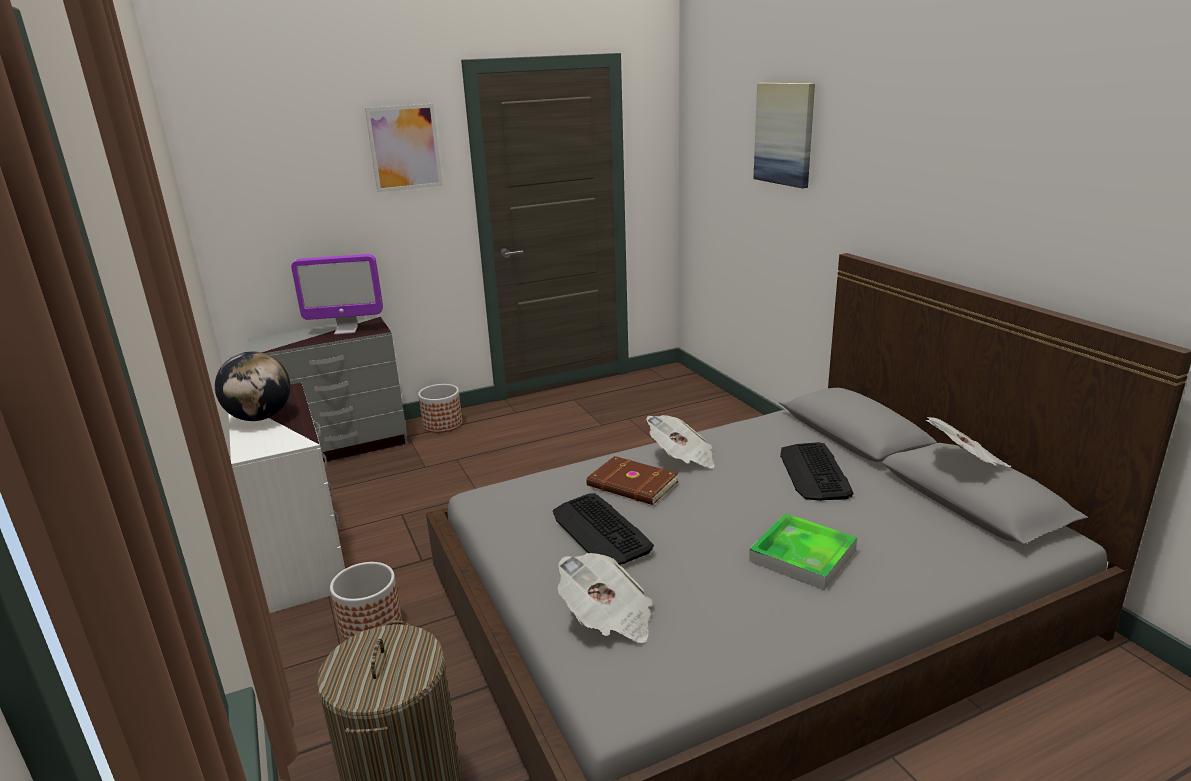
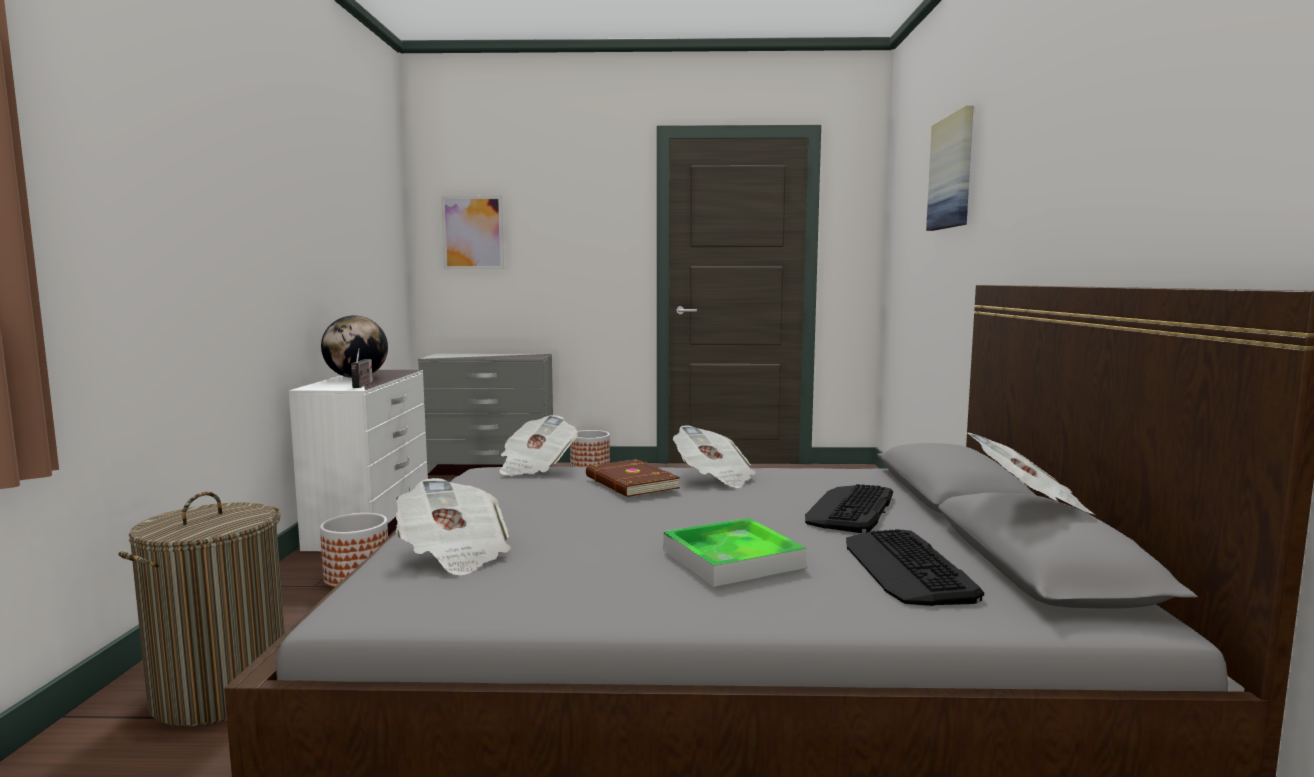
camera: 25 degrees right, 15 degrees down
monitor [291,254,383,335] -> none
picture [365,104,443,192] -> picture moved to [441,196,504,270]
keyboard [553,493,654,565] -> keyboard moved to [846,529,984,606]
none -> radio [351,349,373,388]
none -> newspaper [499,415,577,476]

